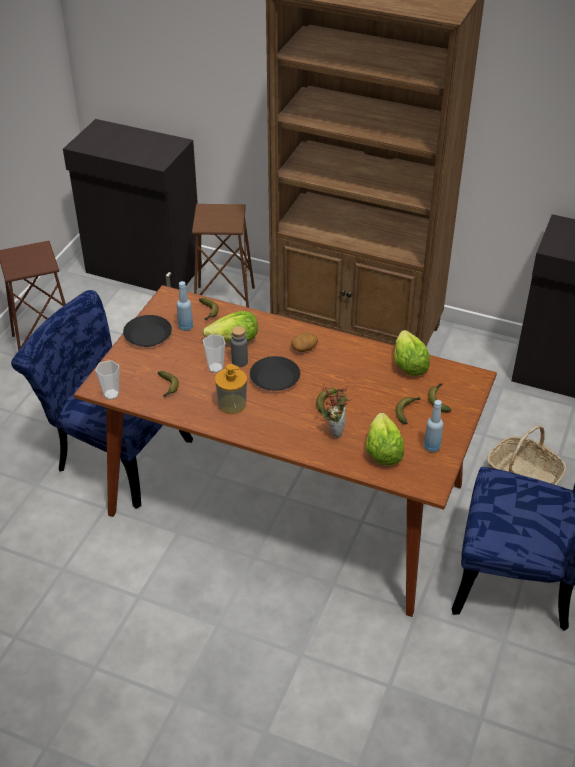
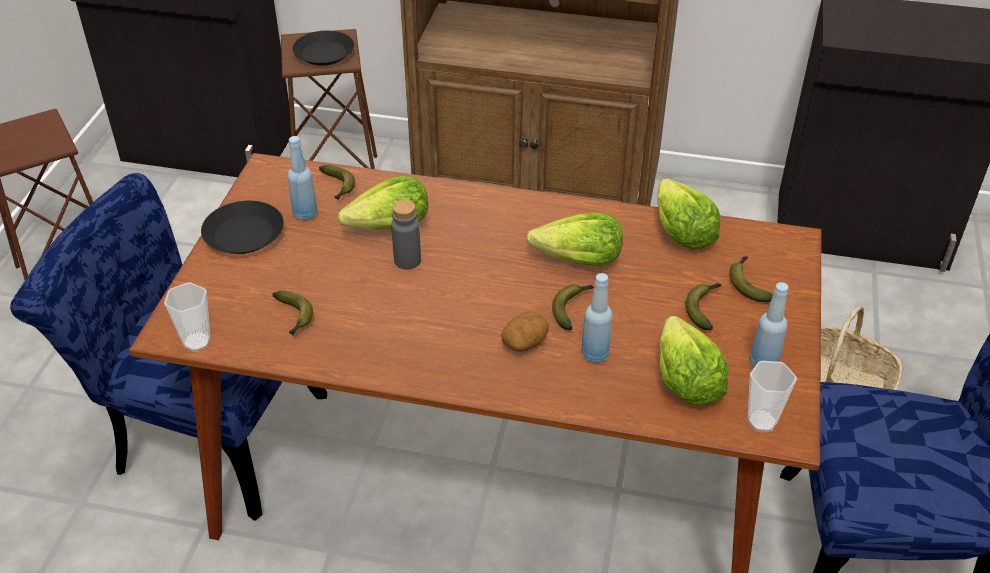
camera: 10 degrees left, 0 degrees up
cup [203,334,225,373] -> cup moved to [748,361,797,432]
soap dispenser [215,364,247,414] -> none
black plate [250,356,300,391] -> black plate moved to [292,31,354,65]
potato [291,332,318,352] -> potato moved to [501,311,549,352]
potted plant [321,384,352,438] -> blue bottle [581,273,613,363]
none -> lettuce [526,212,623,266]

